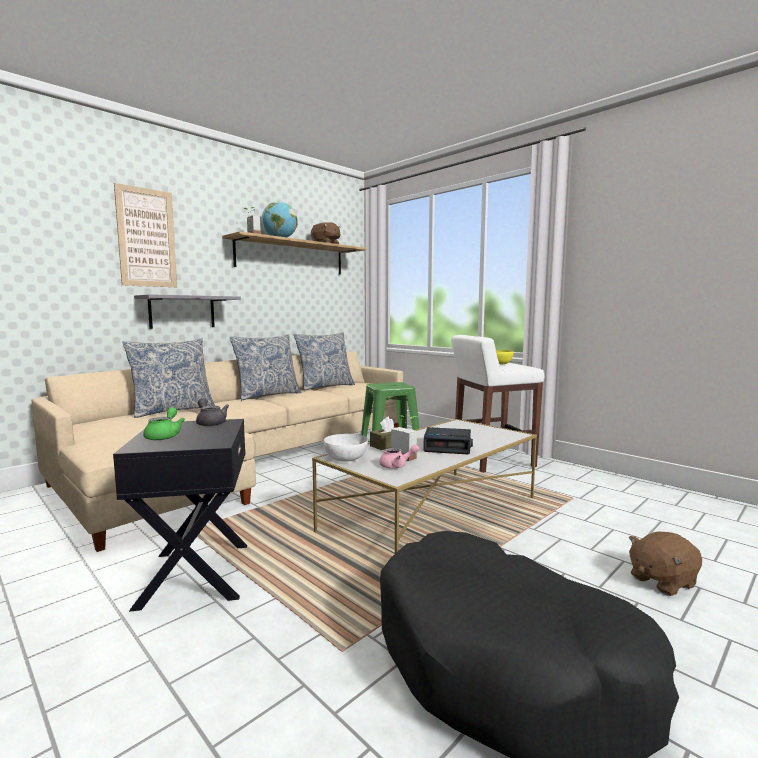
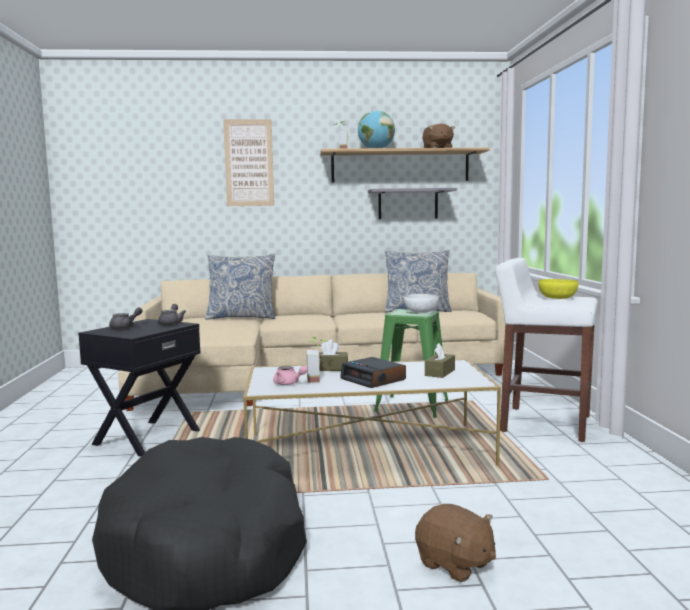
camera: 40 degrees right, 0 degrees up
grey shelf [134,294,241,329] -> grey shelf moved to [368,188,457,219]
green teapot [143,407,185,440] -> grey teapot [109,307,142,329]
pillow [230,334,302,400] -> none
white bowl [324,434,368,462] -> white bowl moved to [404,294,439,313]
brown plush toy [629,532,702,596] -> brown plush toy turned 150 degrees counterclockwise [415,504,496,582]
none -> brown tissue box [425,343,455,378]

